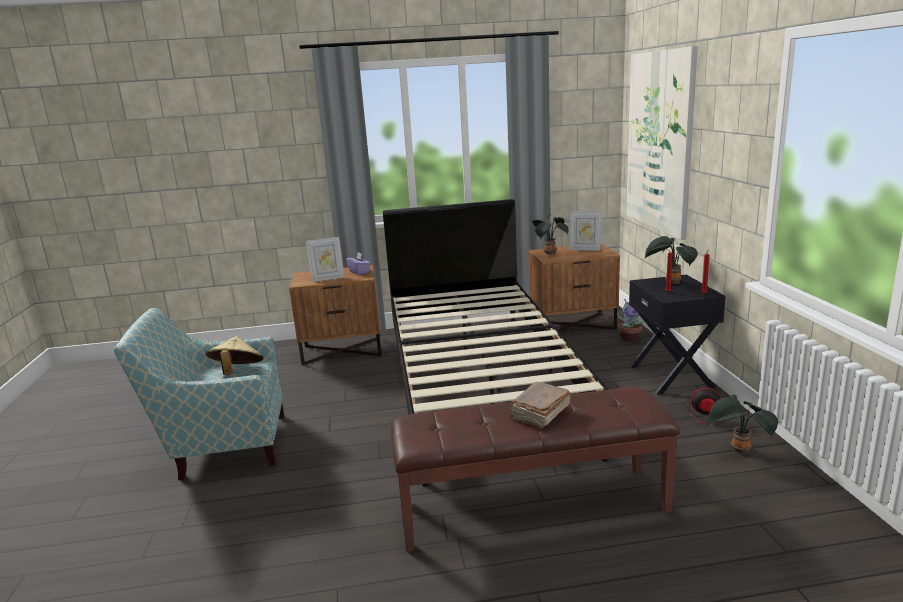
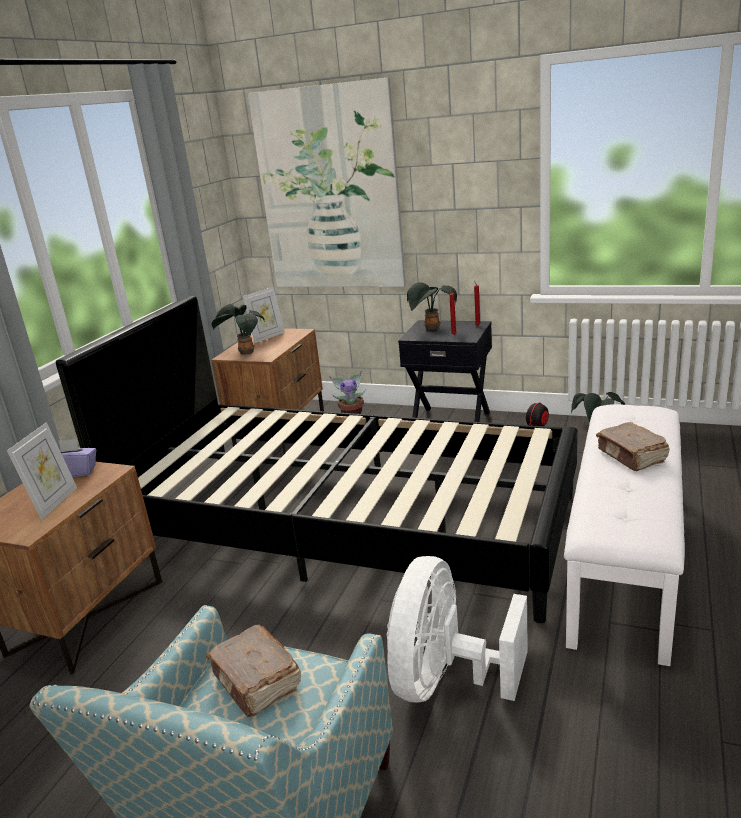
camera: 60 degrees left, 5 degrees up
beige hat [205,336,264,375] -> brown book [205,625,301,717]
brown bench [391,387,680,552] -> white bench [564,404,685,666]
none -> white fan [387,556,528,703]

